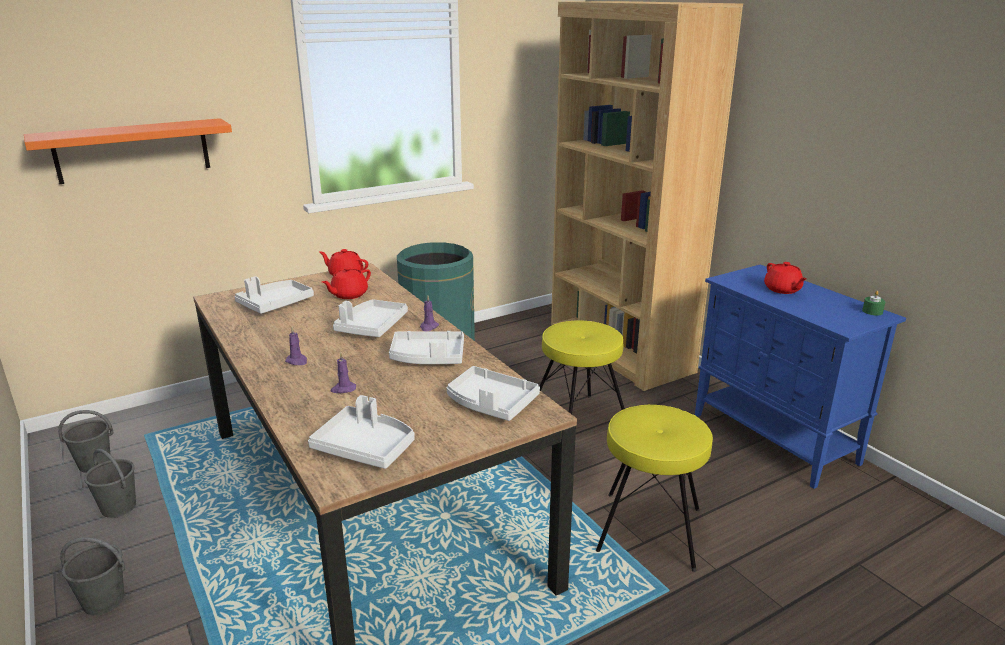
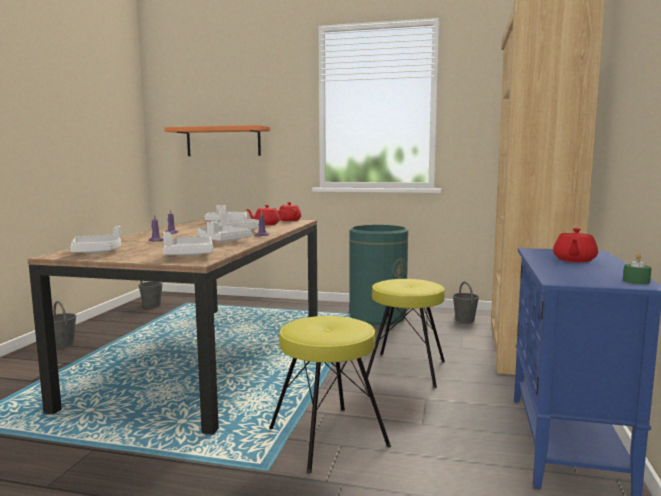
camera: 45 degrees right, 15 degrees down
grey bucket [84,449,136,518] -> grey bucket moved to [453,281,479,323]

